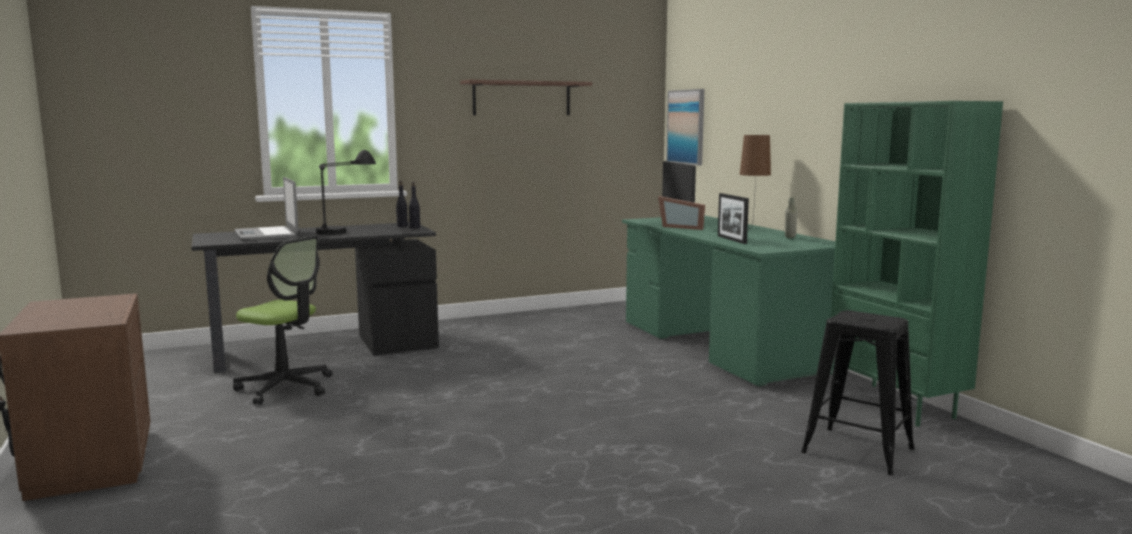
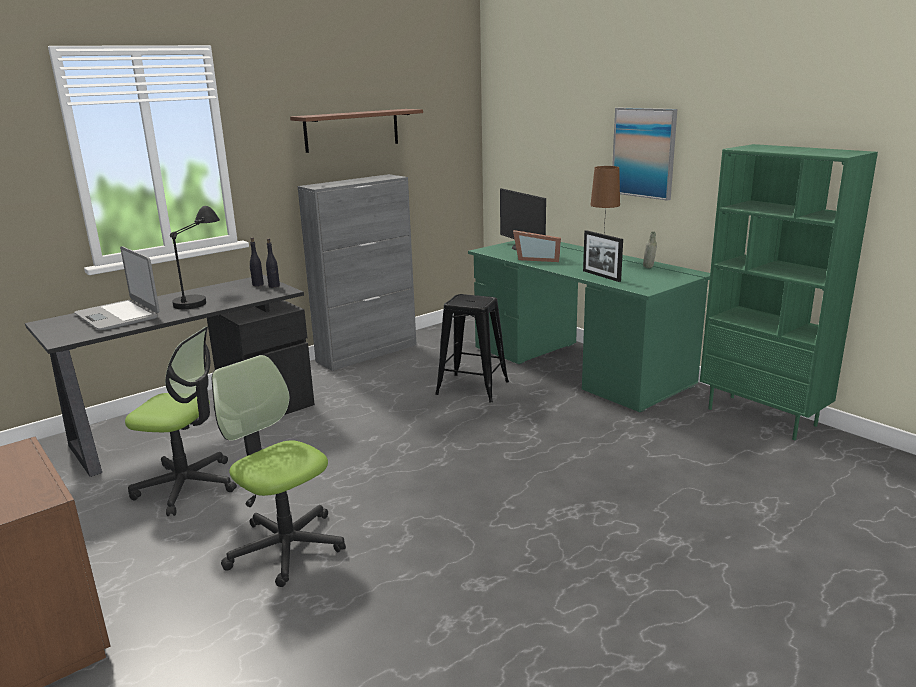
camera: 15 degrees left, 10 degrees up
picture [666,89,704,165] -> picture moved to [612,108,677,201]
black stool [801,310,915,475] -> black stool moved to [435,294,509,402]
none -> office chair [212,355,346,587]
none -> grey cabinet [297,174,416,371]

